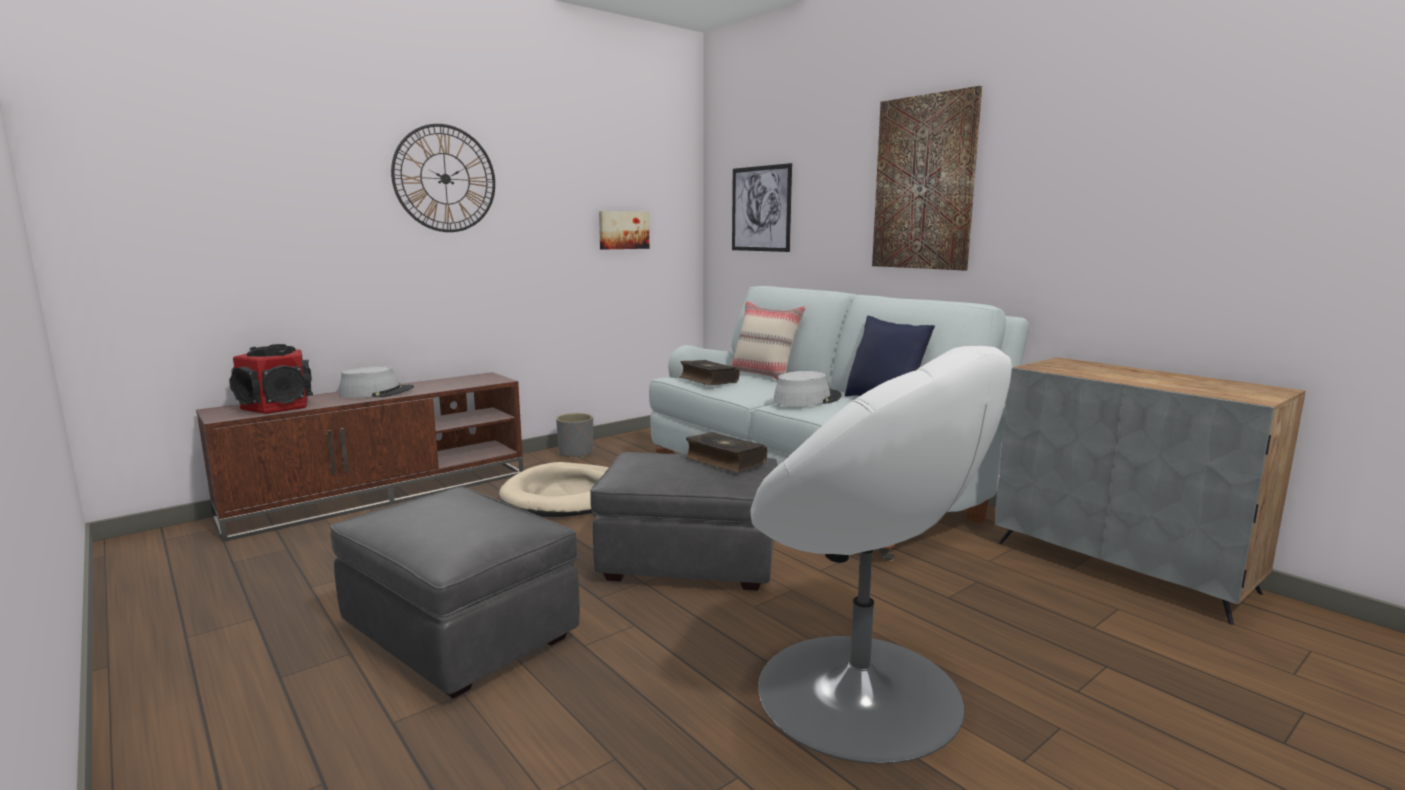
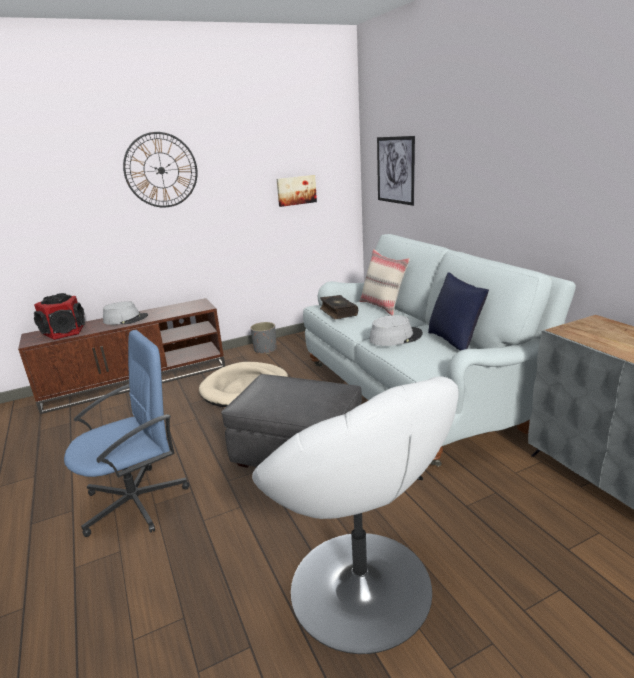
camera: 15 degrees right, 10 degrees up
grey ottoman [330,486,580,699] -> blue office chair [64,330,189,537]
book [685,432,767,473] -> none
picture [872,86,982,271] -> none

